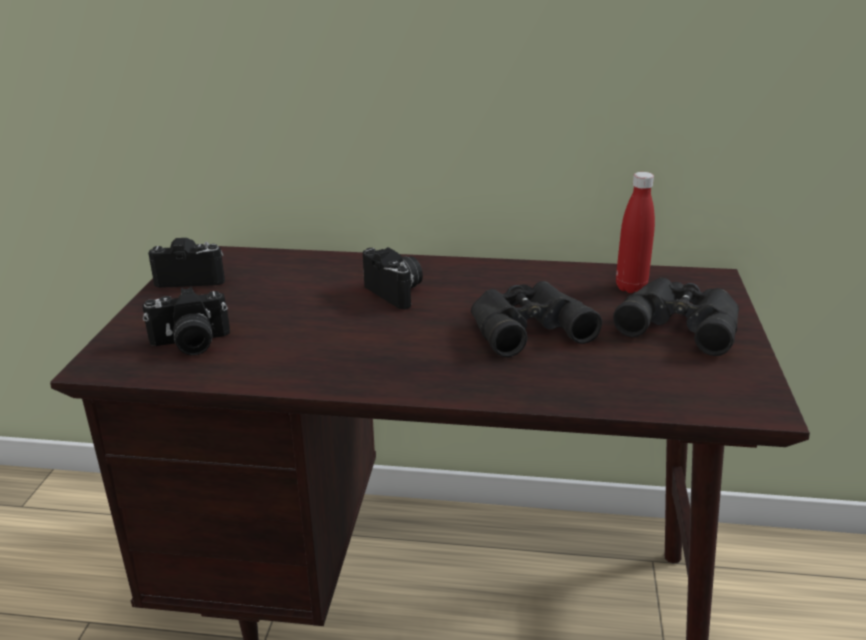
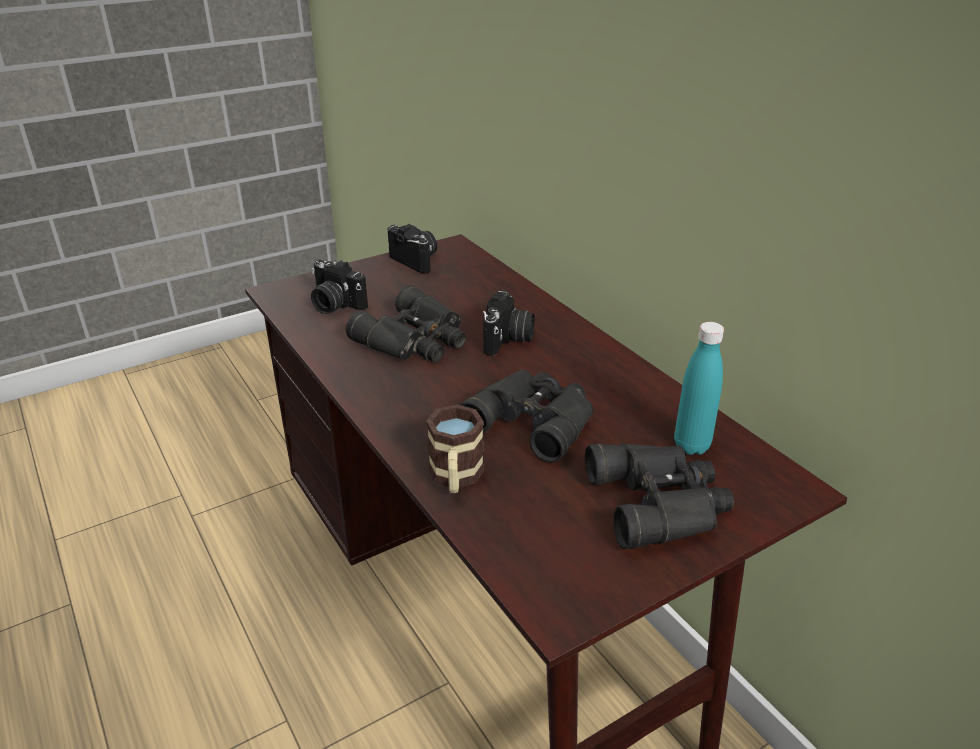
camera: 50 degrees right, 5 degrees up
red bottle [616,172,655,293] -> turquoise bottle [674,322,724,455]
none -> black binoculars [346,285,466,363]
none -> mug [426,404,484,493]

